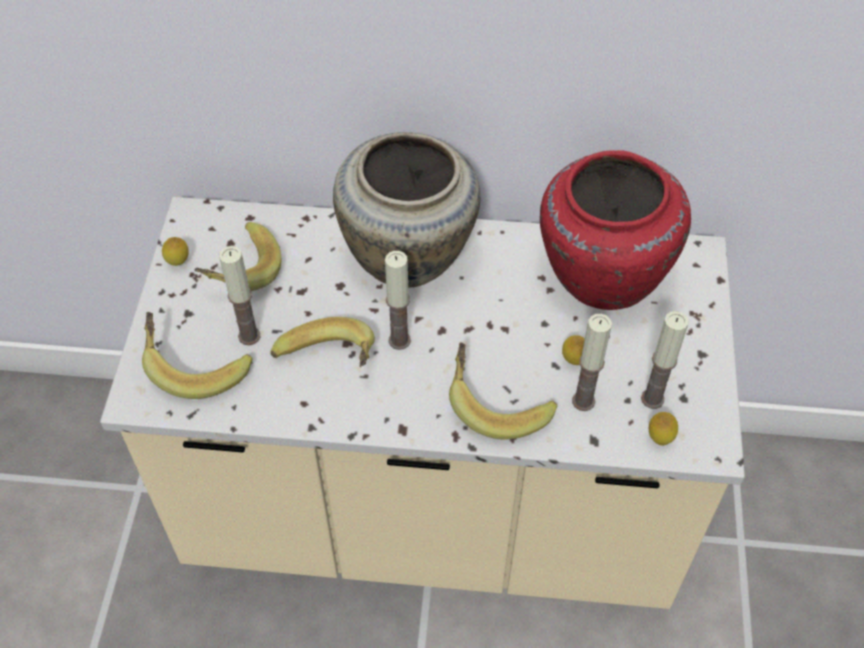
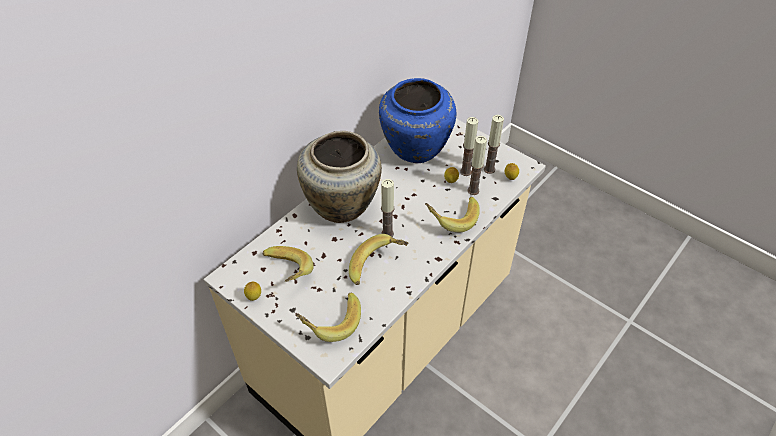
camera: 55 degrees left, 5 degrees down
candle [219,246,260,345] -> candle moved to [460,117,478,176]
red vase [540,150,691,310] -> blue vase [379,78,456,163]

